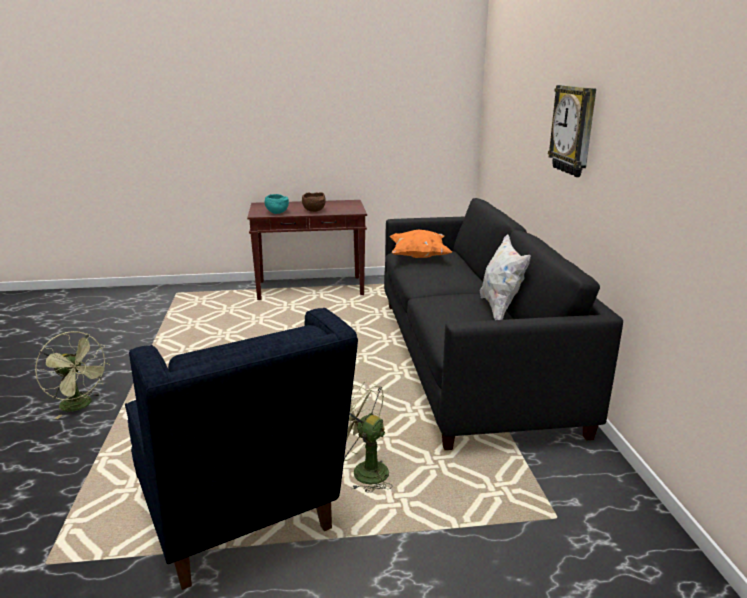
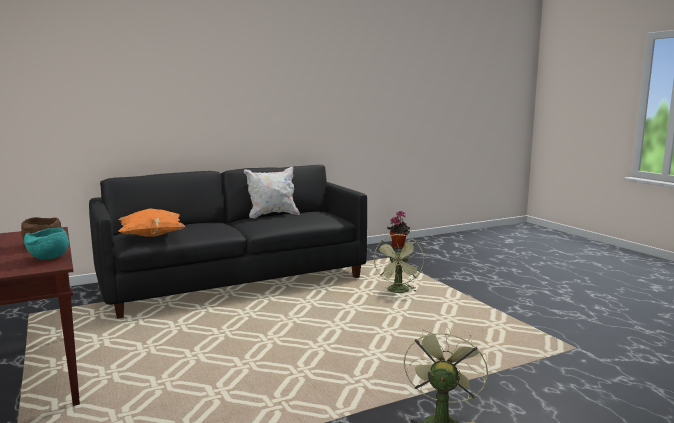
camera: 110 degrees left, 10 degrees down
blue armchair [125,308,358,590] -> none
wall clock [548,85,596,177] -> none
none -> potted plant [387,211,410,249]

